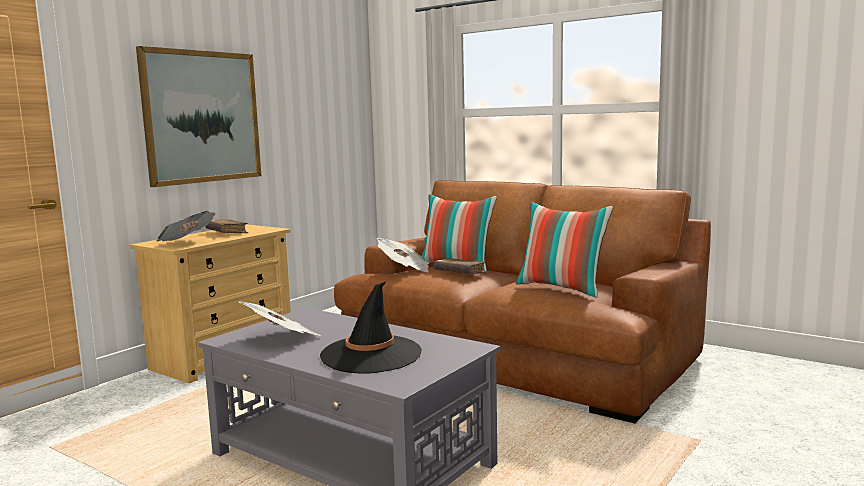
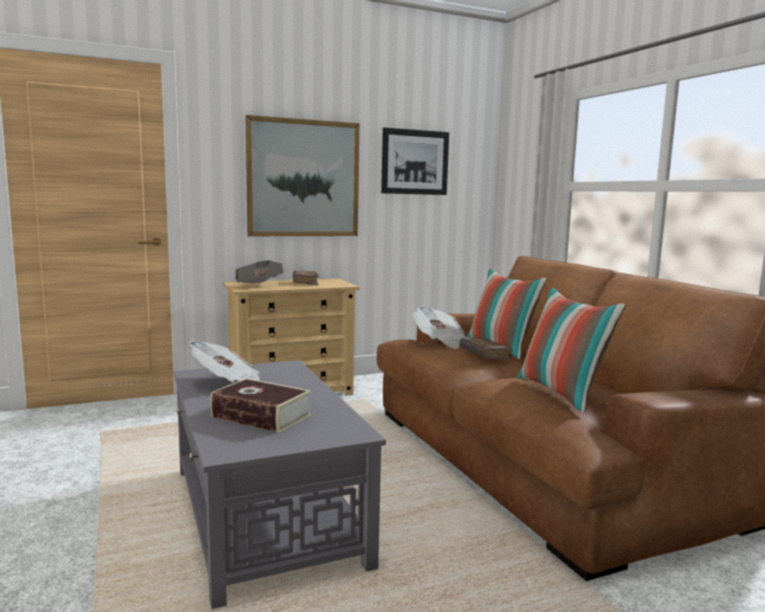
camera: 30 degrees right, 0 degrees up
black hat [320,281,422,374] -> book [210,378,311,433]
none -> picture [381,128,449,195]

